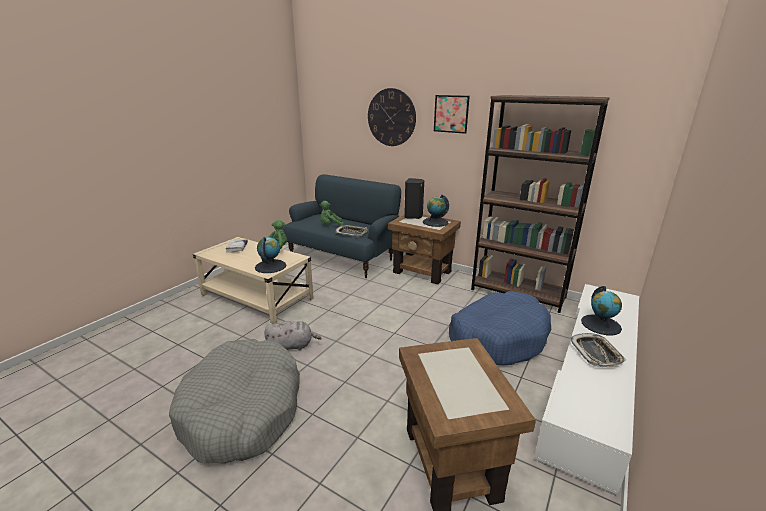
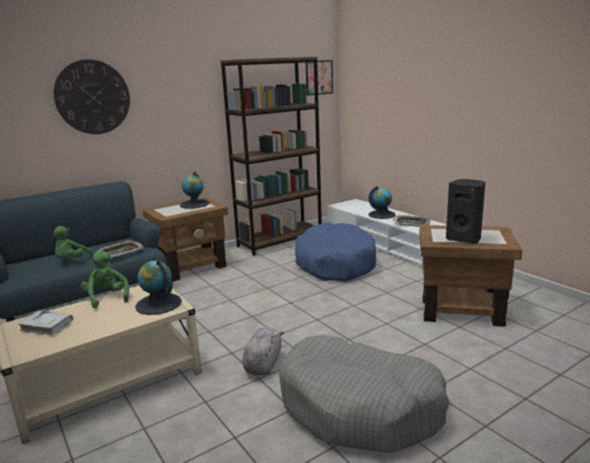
camera: 65 degrees left, 5 degrees down
black speaker [404,178,424,219] -> black speaker moved to [446,179,485,244]
picture [434,95,470,134] -> picture moved to [305,60,333,96]

